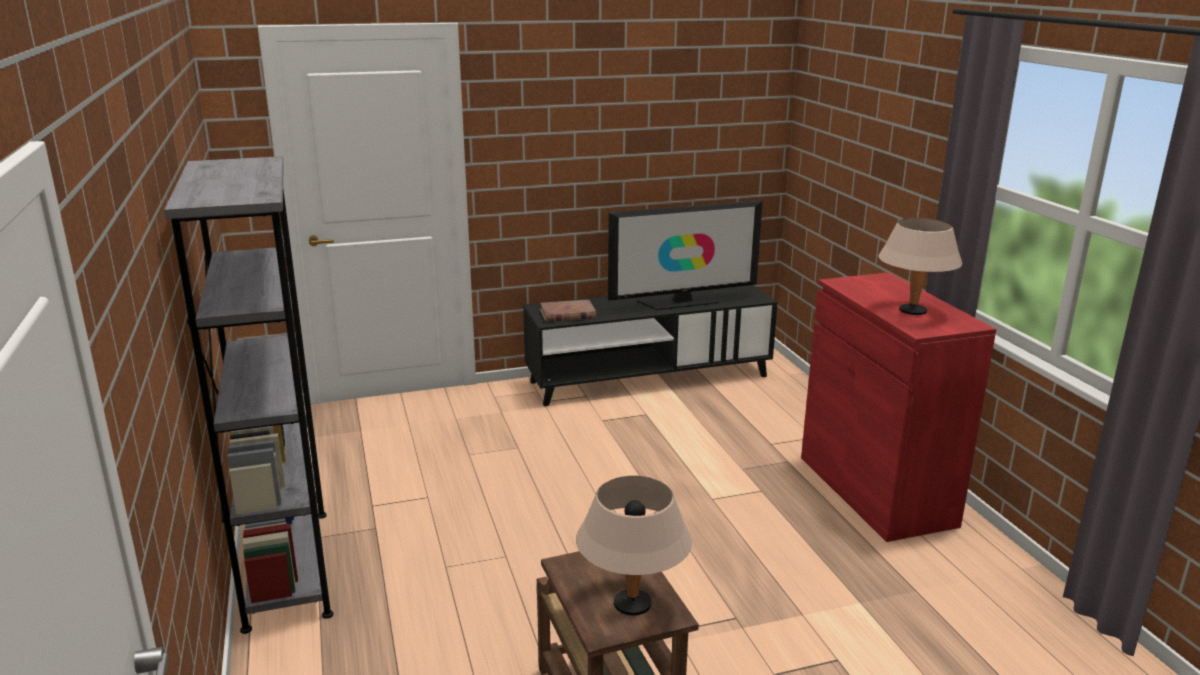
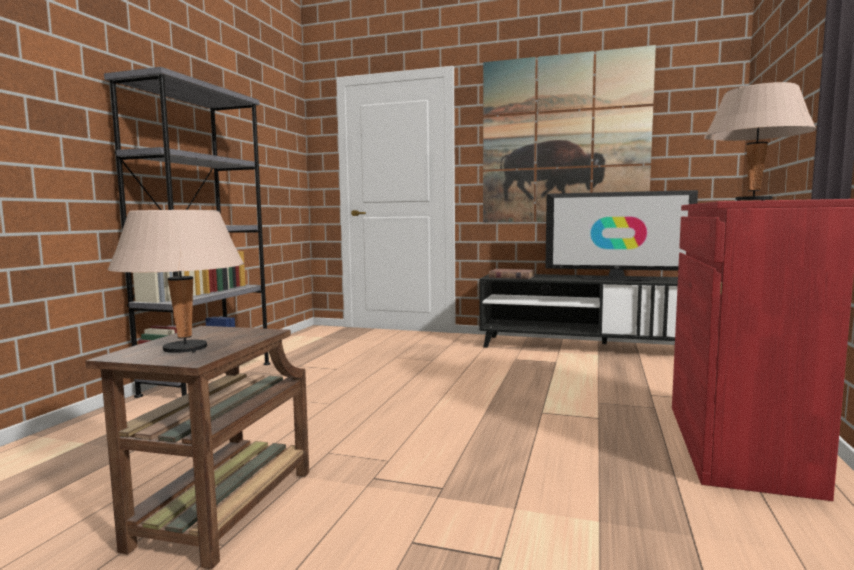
camera: 35 degrees right, 15 degrees down
none -> picture [483,45,656,222]

